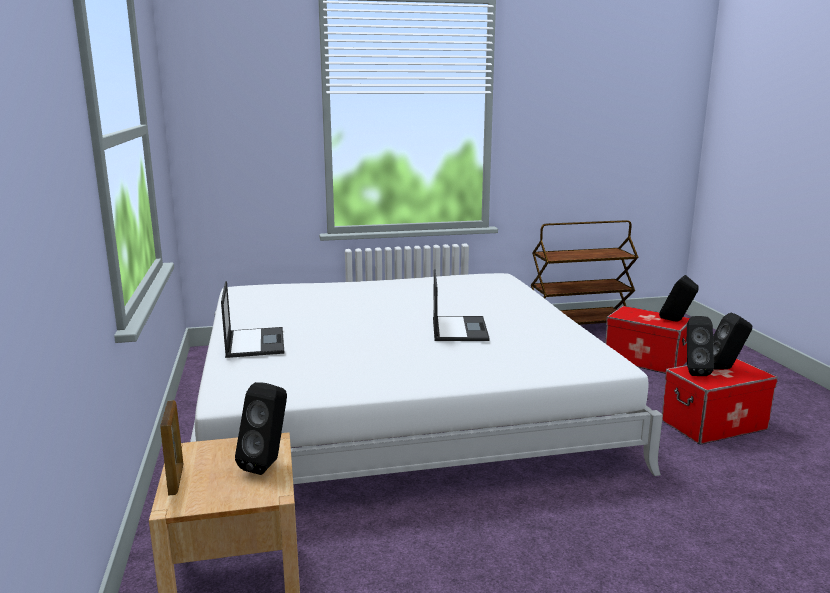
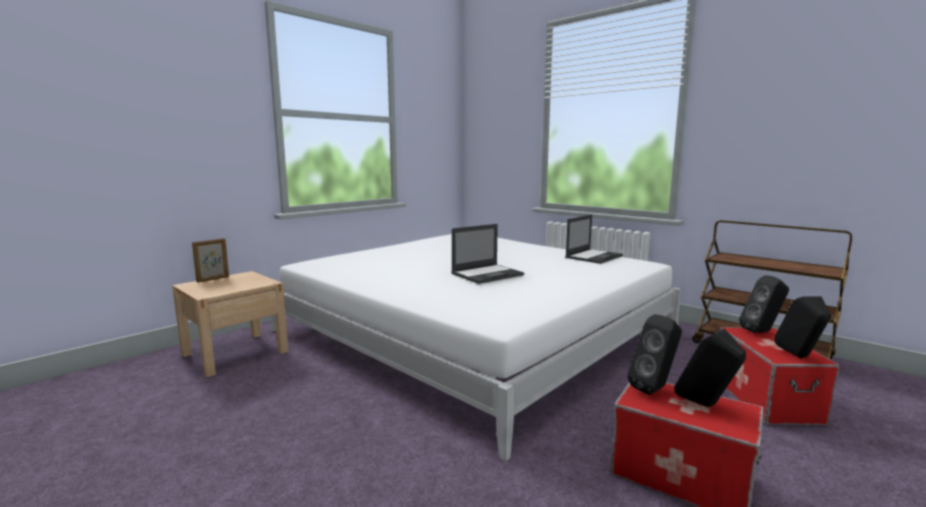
camera: 55 degrees right, 5 degrees down
laptop [221,281,285,358] -> laptop moved to [565,215,623,264]
black speaker [235,382,287,475] -> black speaker moved to [739,275,789,333]

